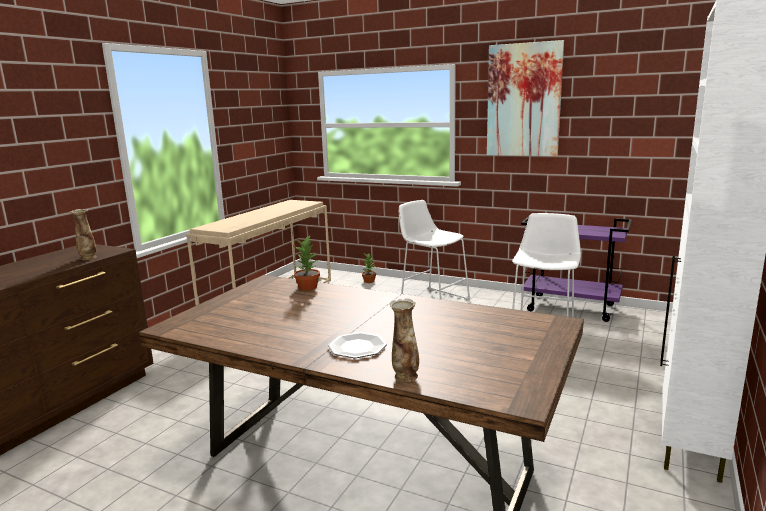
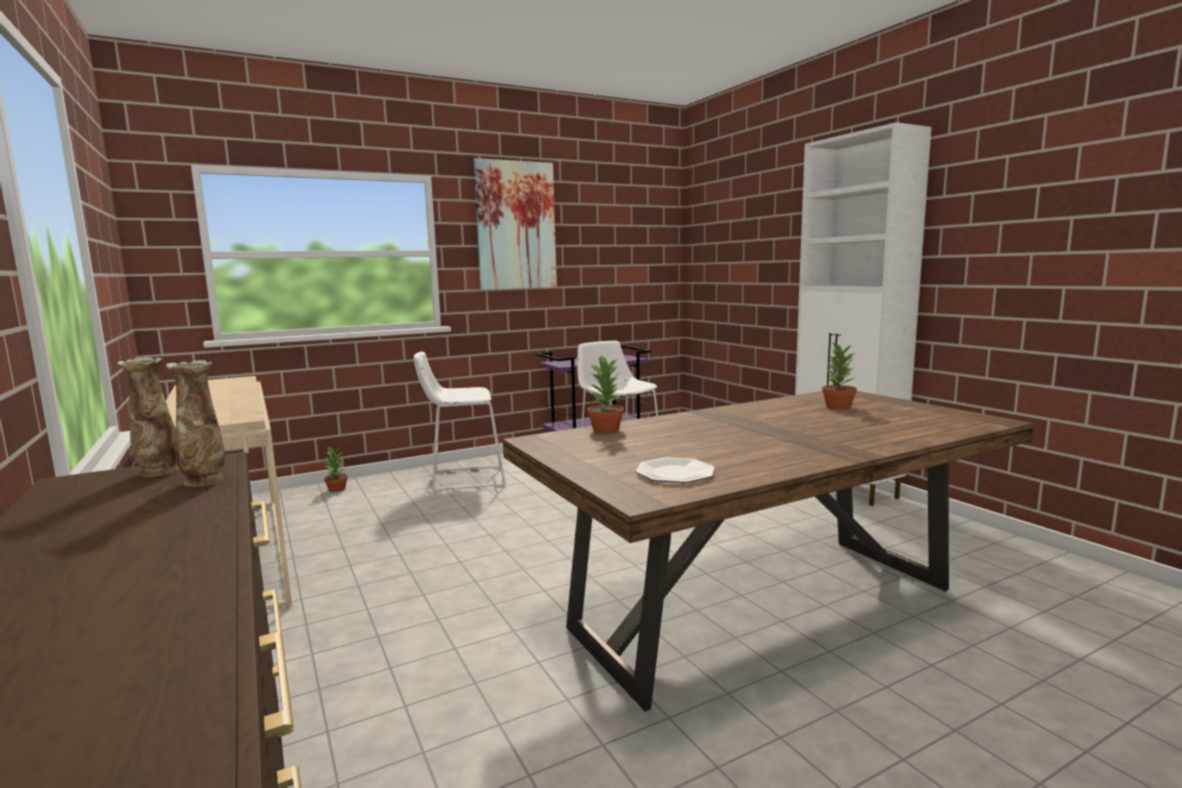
camera: 55 degrees left, 5 degrees down
plate [328,332,387,358] -> plate moved to [635,458,715,483]
vase [390,299,419,382] -> vase moved to [117,357,179,477]
none -> potted plant [822,342,857,410]

